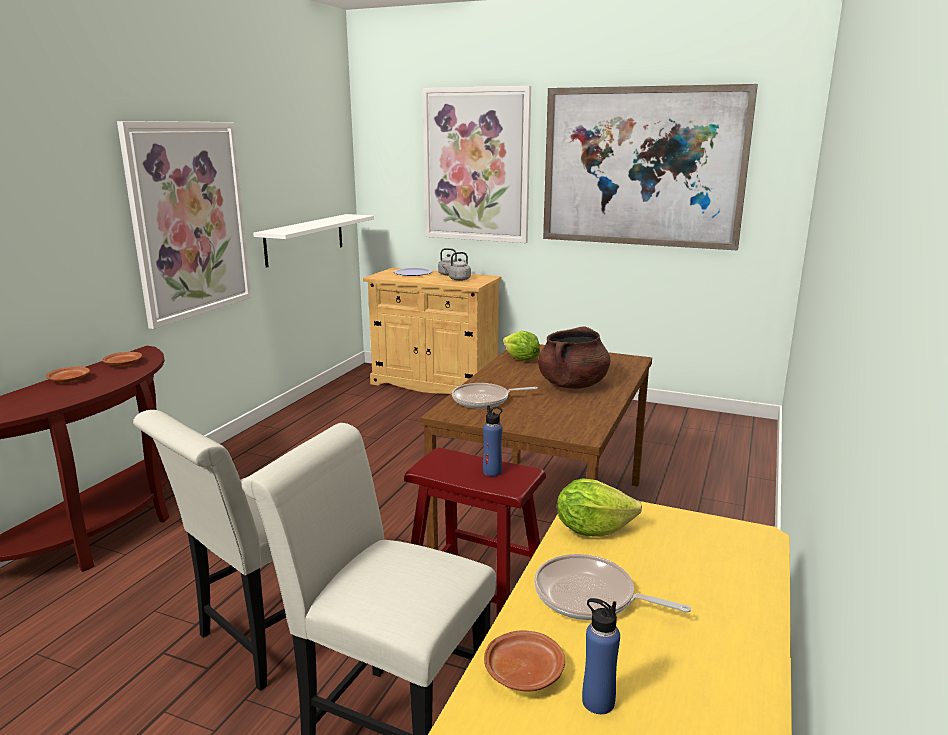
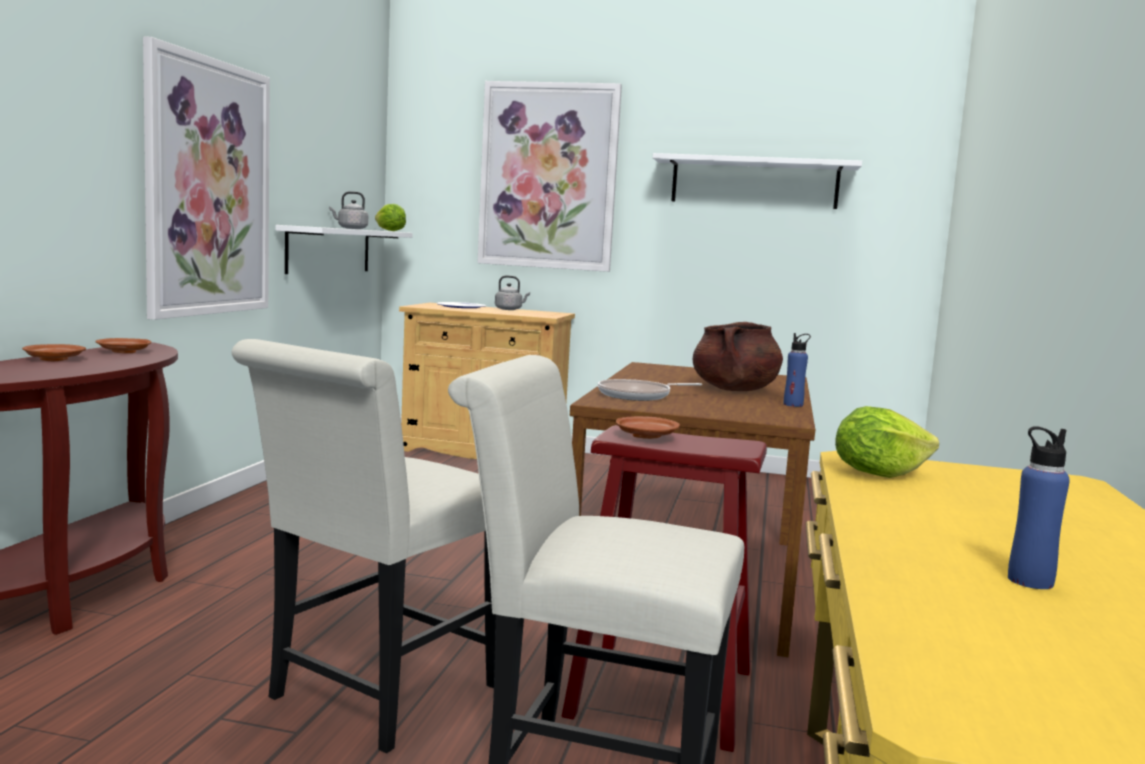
camera: 10 degrees left, 10 degrees down
grey kettle [442,252,471,281] -> grey kettle moved to [329,191,368,229]
blue bottle [483,405,502,476] -> blue bottle moved to [784,333,811,407]
brown plate [484,630,565,692] -> brown plate moved to [616,416,680,439]
lettuce [503,331,540,361] -> lettuce moved to [375,204,406,231]
frying pan [534,554,691,620] -> none
picture [543,84,758,250] -> white shelf [653,153,862,209]

